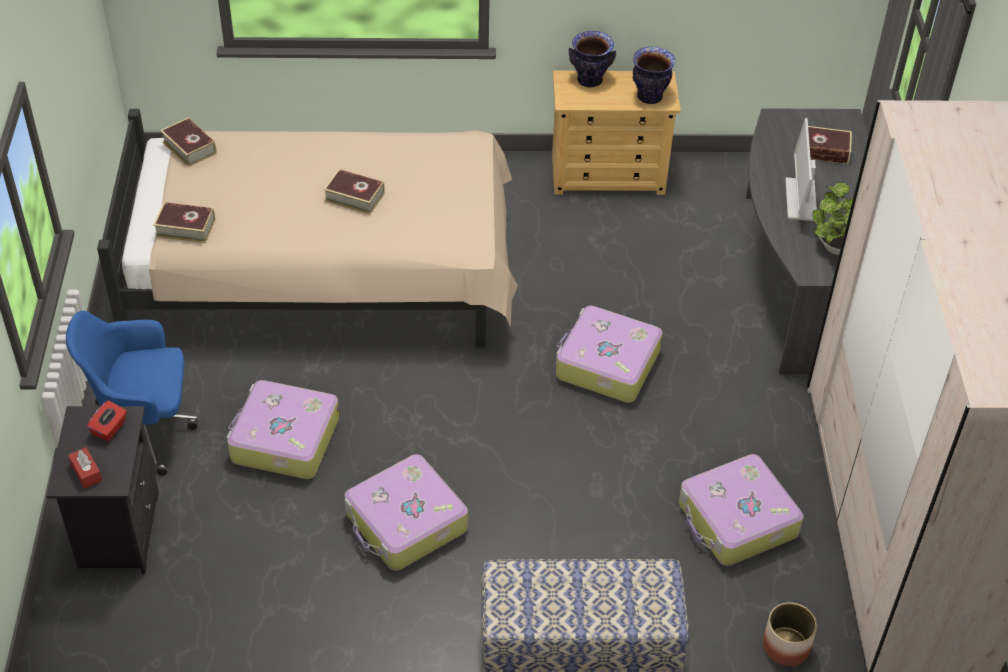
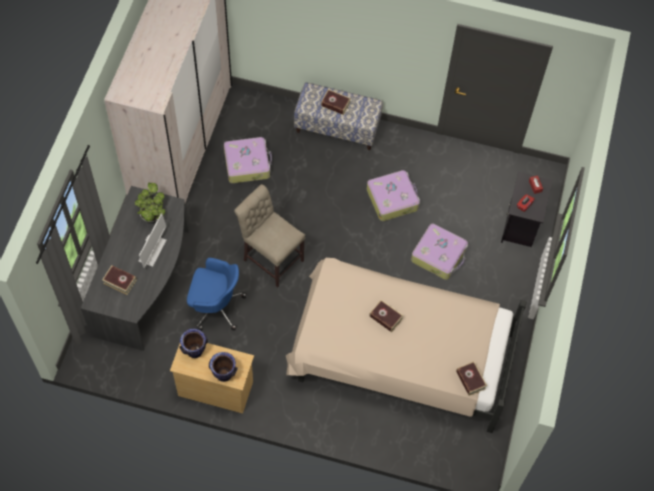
camera: 165 degrees left, 15 degrees up
blue office chair [66,311,198,476] -> blue office chair moved to [187,258,247,331]
book [153,202,215,243] -> book moved to [321,89,351,115]
suitcase [556,306,663,403] -> beige chair [234,184,305,287]
planter [763,602,817,666] -> none

